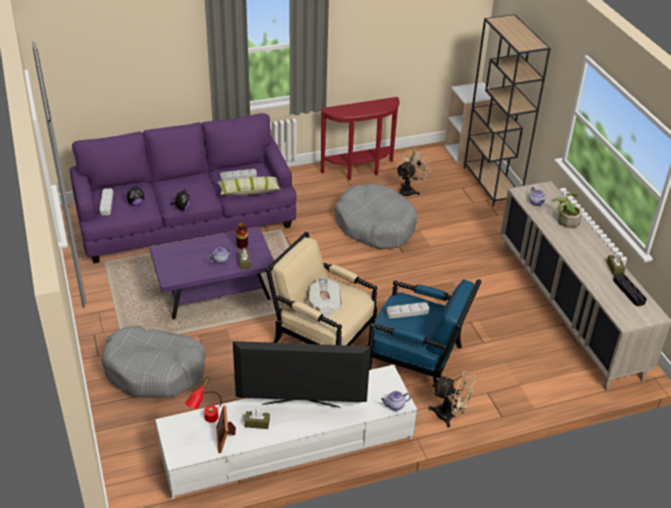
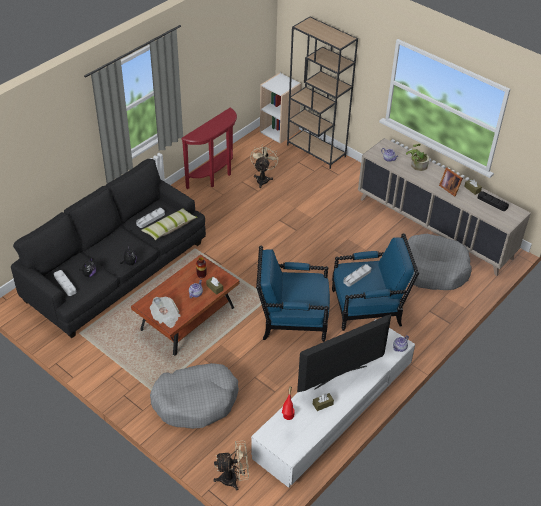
camera: 30 degrees left, 5 degrees up
purple sofa [70,113,297,263] -> black sofa [11,159,206,338]
purple coffee table [149,227,274,319] -> brown coffee table [131,254,240,356]
picture frame [216,405,236,453] -> picture frame moved to [439,167,463,196]
beige armchair [265,232,377,346] -> blue armchair [256,246,330,342]
newspaper [309,277,342,317] -> newspaper moved to [150,297,181,328]
grey dog bed [334,184,417,250] -> grey dog bed moved to [407,234,472,290]
beige fan [428,371,475,428] -> beige fan moved to [213,441,249,490]

